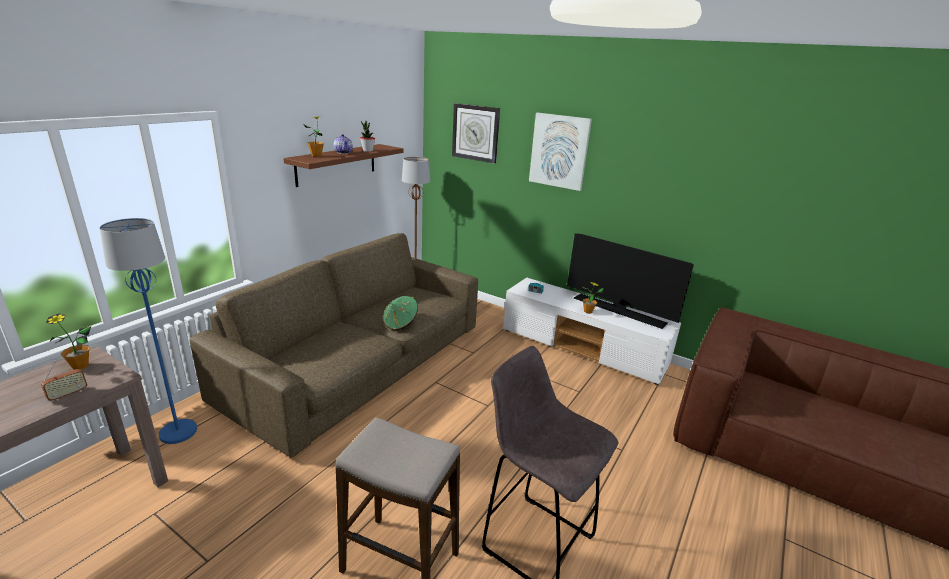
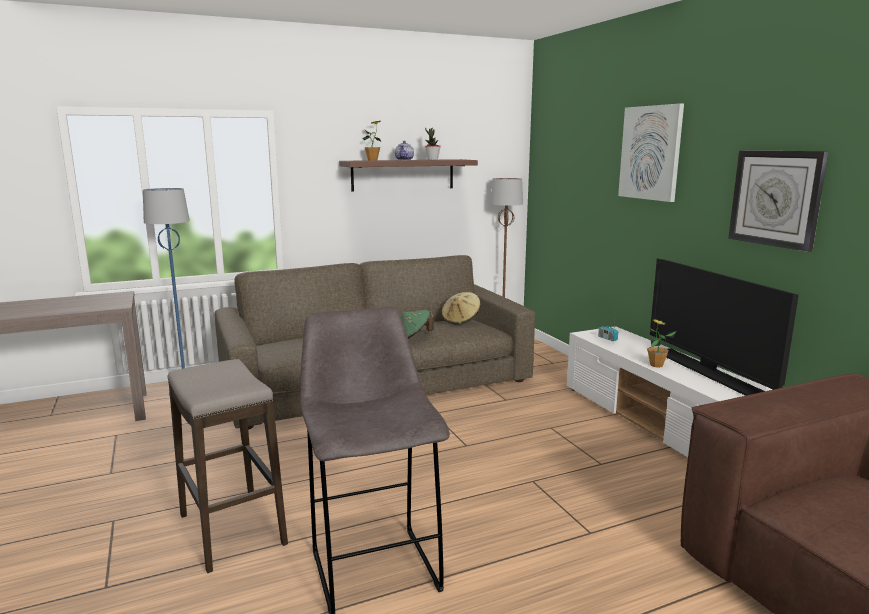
camera: 35 degrees right, 10 degrees down
radio [41,359,87,401] -> none
potted plant [46,313,91,370] -> none
wall clock [452,103,500,164] -> wall clock moved to [728,150,828,252]
none -> beige hat [442,292,481,325]

